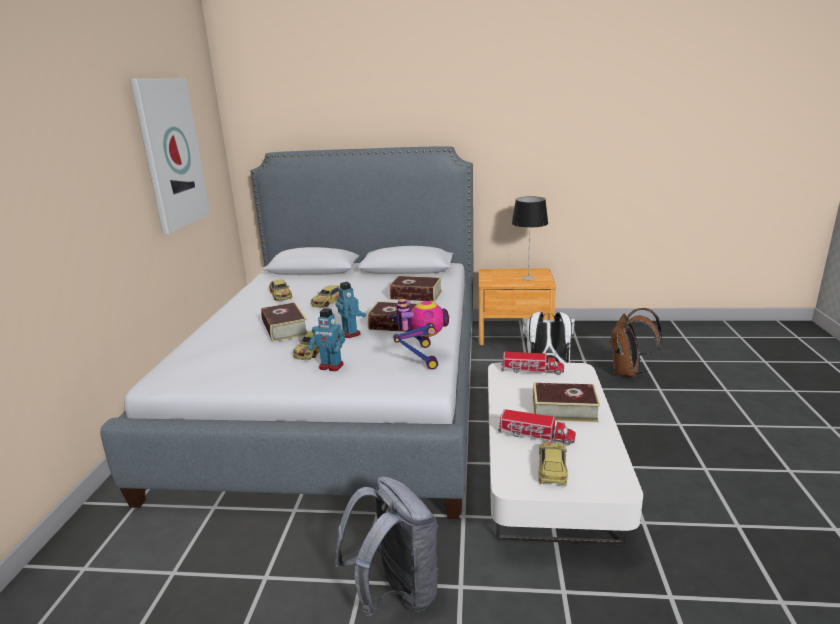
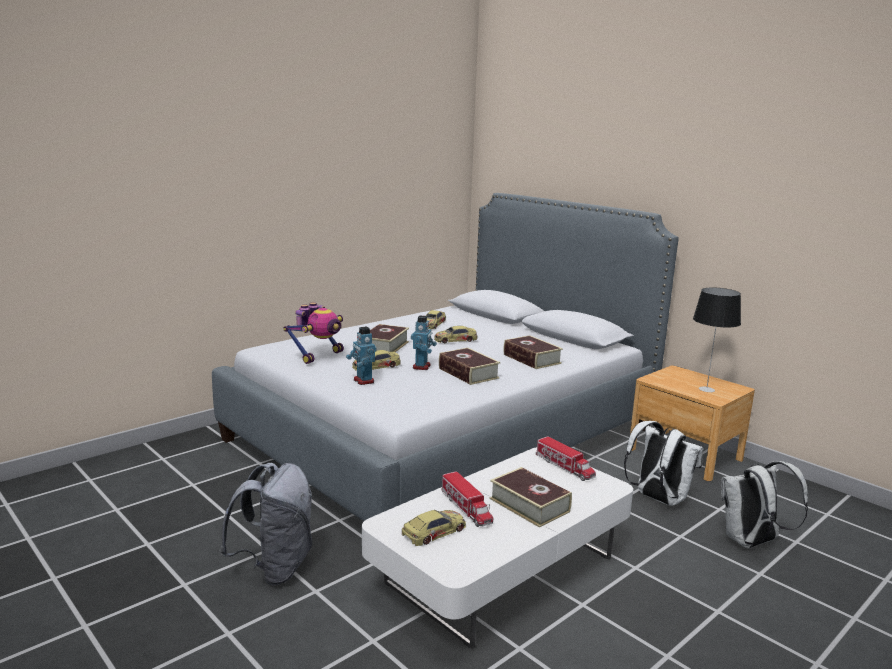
camera: 40 degrees right, 5 degrees down
picture [130,79,210,234] -> none
toy robot [389,299,450,369] -> toy robot moved to [283,302,344,364]
brown backpack [609,308,663,377] -> white backpack [721,461,808,548]

